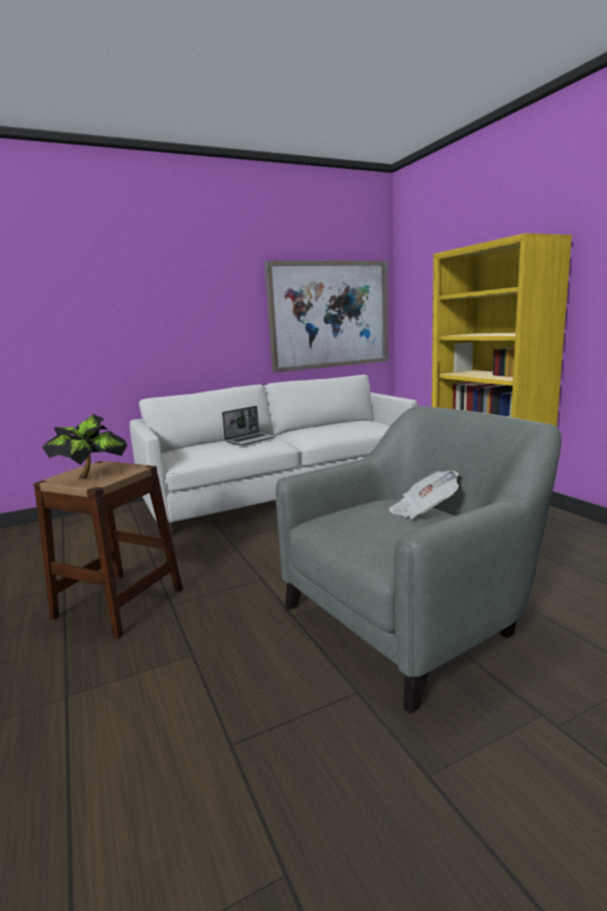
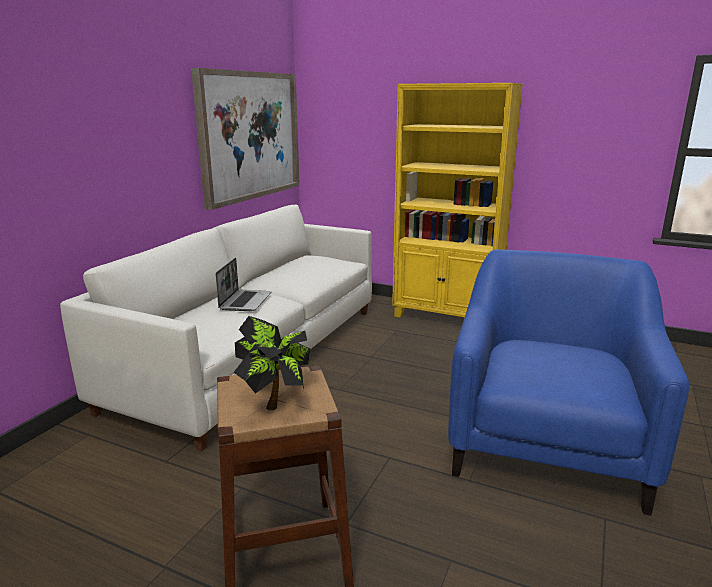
camera: 40 degrees left, 5 degrees up
grey armchair [276,406,562,713] -> blue armchair [448,249,689,516]
newspaper [389,470,459,519] -> none

